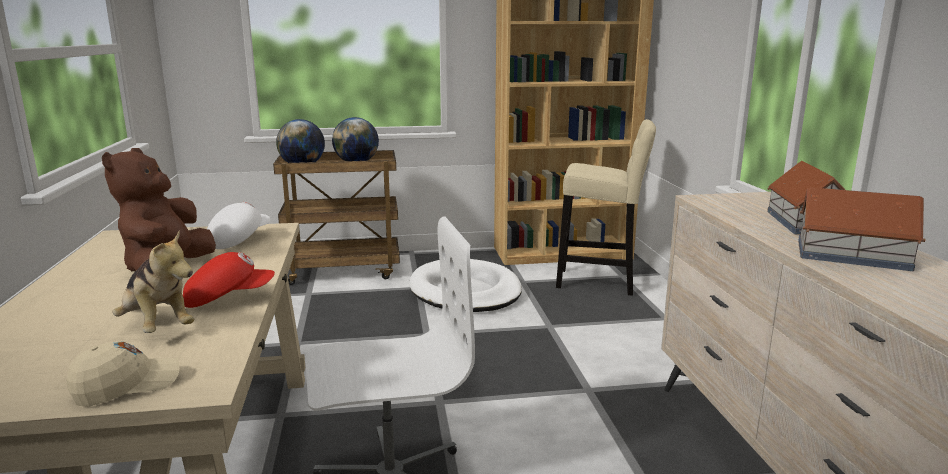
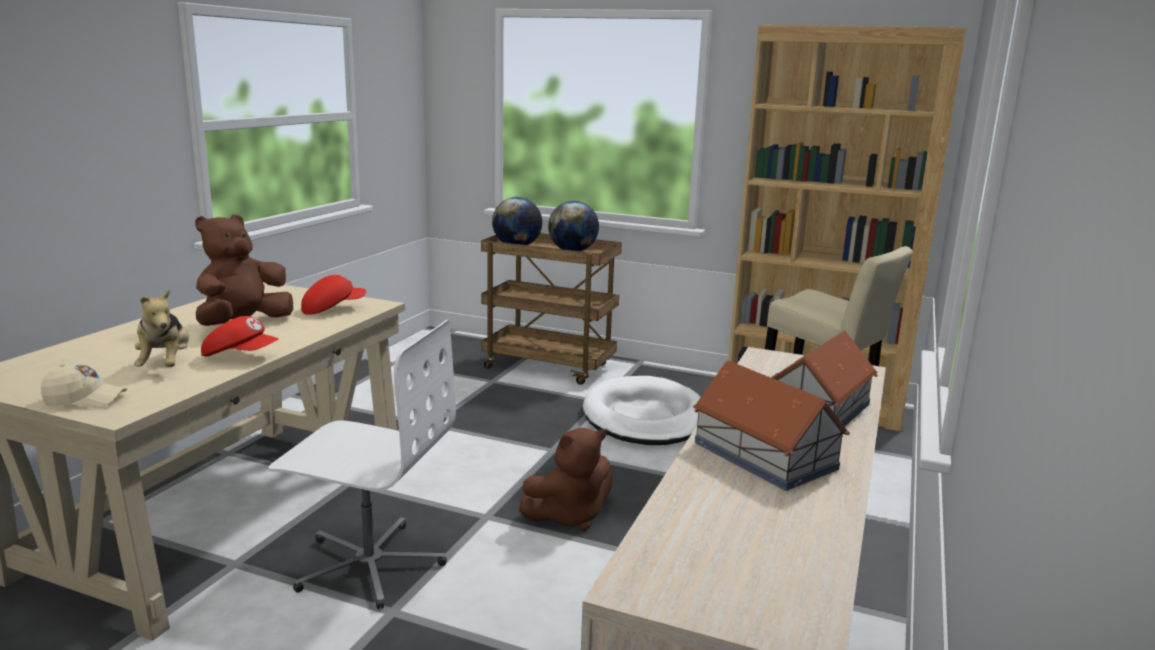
camera: 30 degrees right, 0 degrees up
white cap [207,202,271,249] -> red cap [301,274,366,315]
none -> brown plush toy [519,428,613,531]

